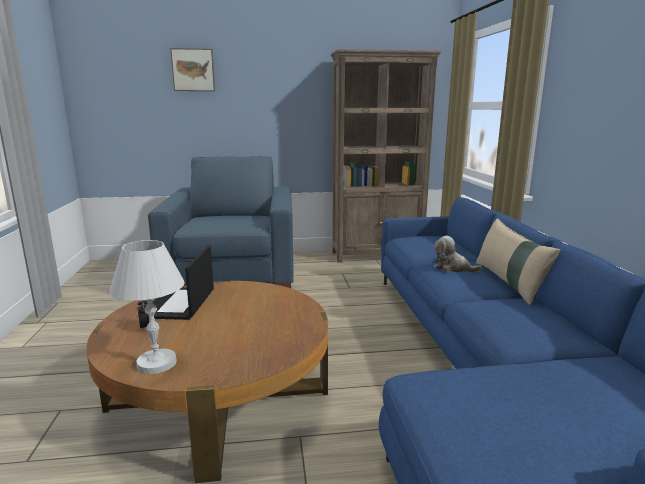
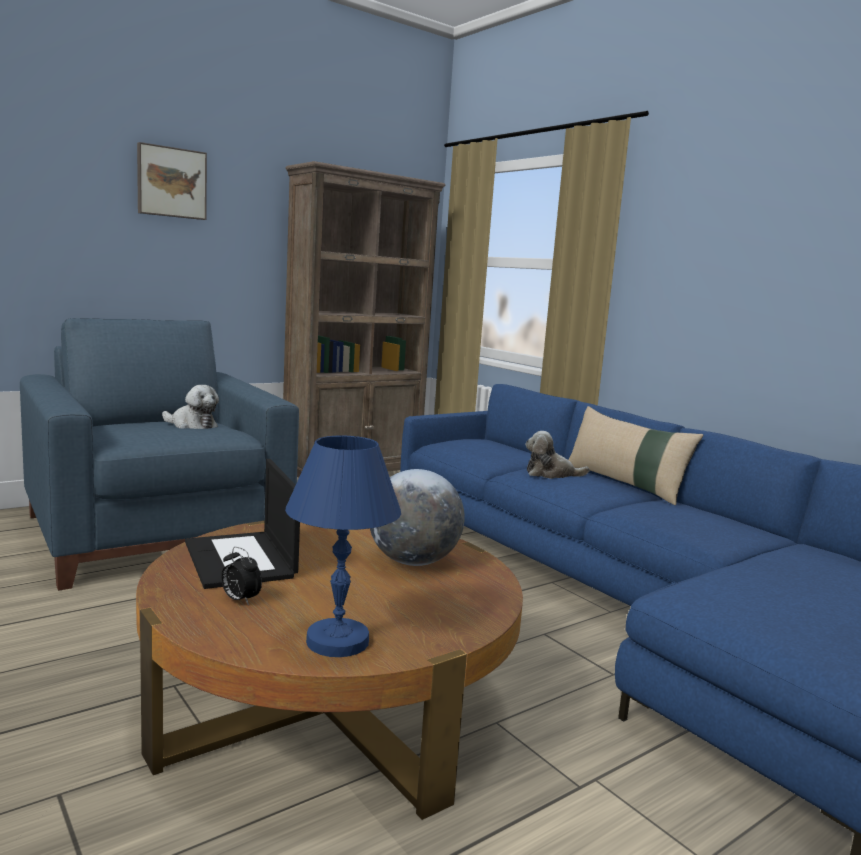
camera: 30 degrees left, 5 degrees down
white table lamp [109,240,185,374] -> blue table lamp [285,436,401,657]
picture [170,48,215,91] -> picture moved to [137,142,207,220]
none -> plush toy [162,385,219,429]
none -> globe [370,469,465,566]

